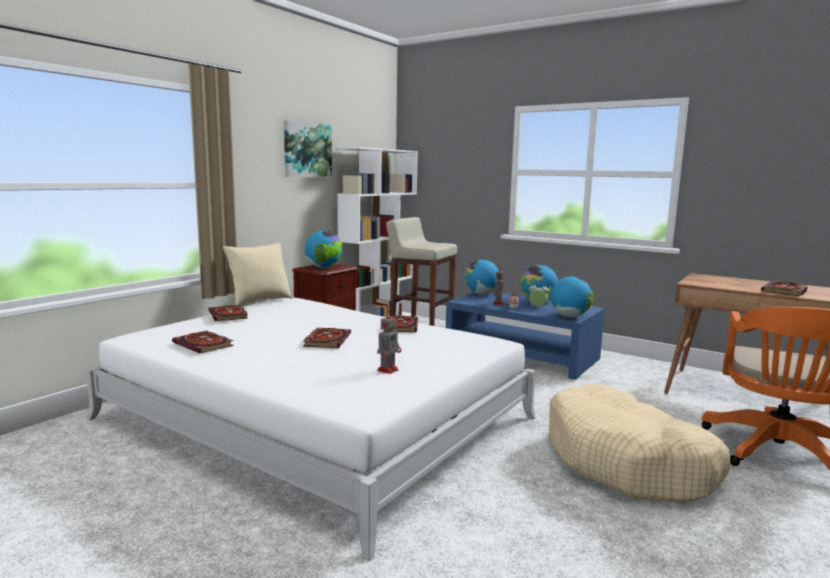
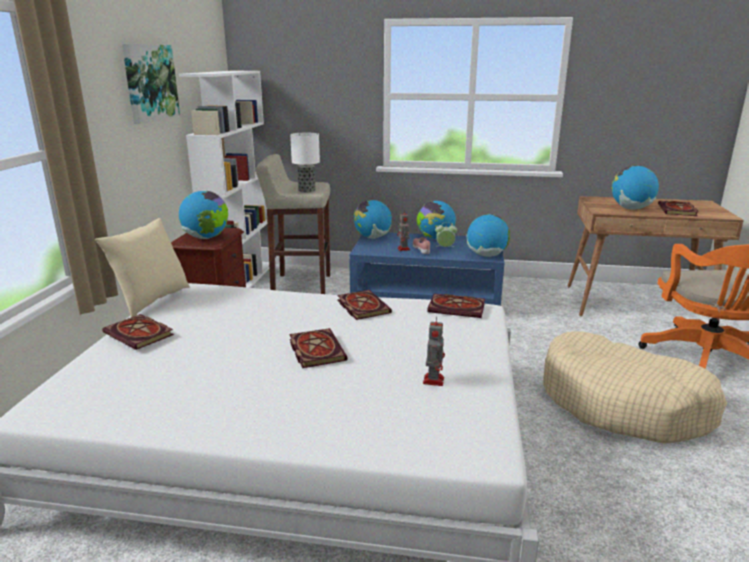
camera: 25 degrees left, 10 degrees up
book [172,331,234,353] -> book moved to [427,293,485,318]
none -> table lamp [290,133,320,193]
none -> globe [612,165,659,210]

